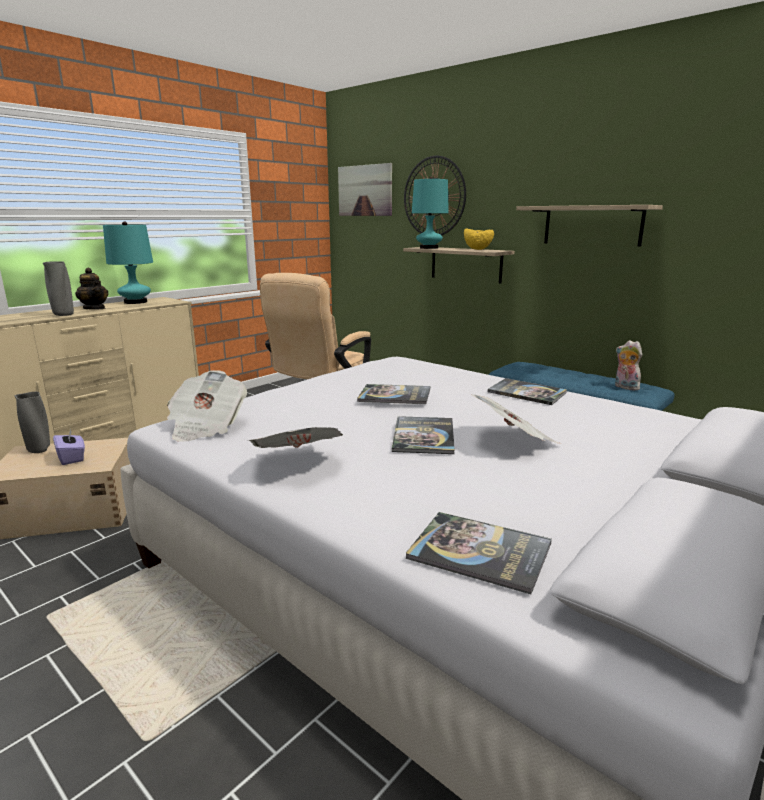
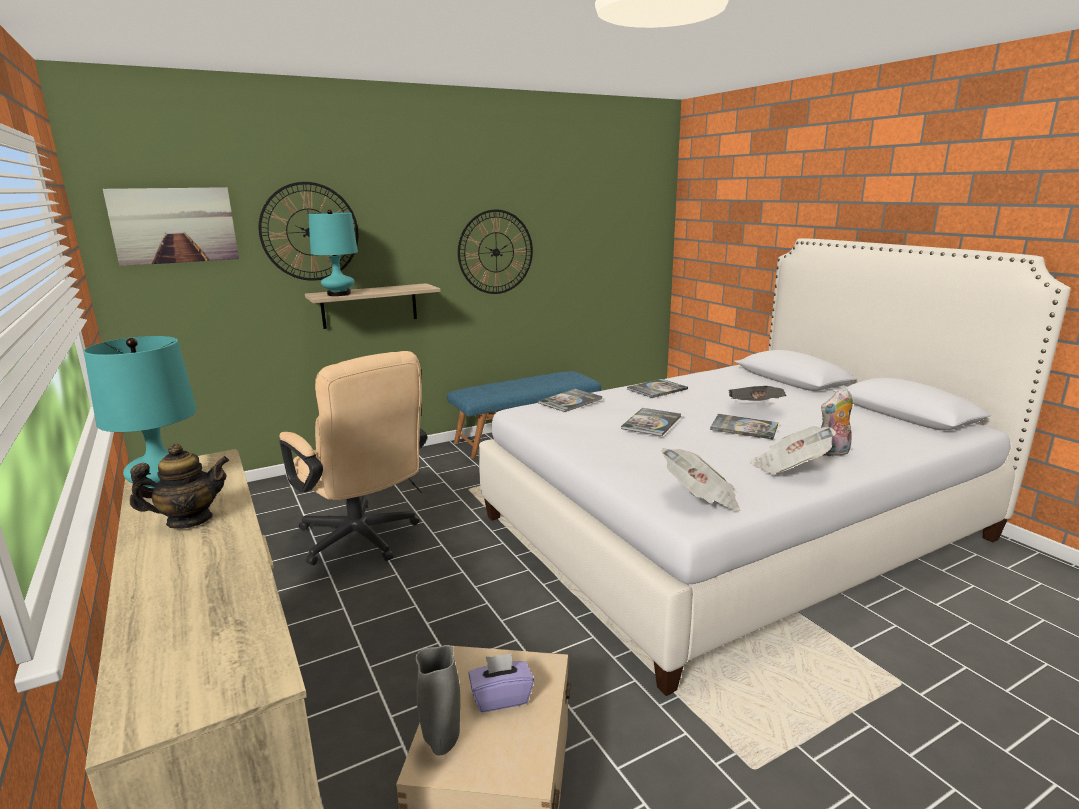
camera: 70 degrees left, 0 degrees up
grey vase [43,262,74,316] -> none
book [406,512,552,594] -> book moved to [538,389,603,412]
yellow bowl [464,229,494,250] -> none
shelf [516,205,663,247] -> wall clock [458,209,533,294]
plush toy [615,340,643,391] -> plush toy moved to [821,389,853,456]

